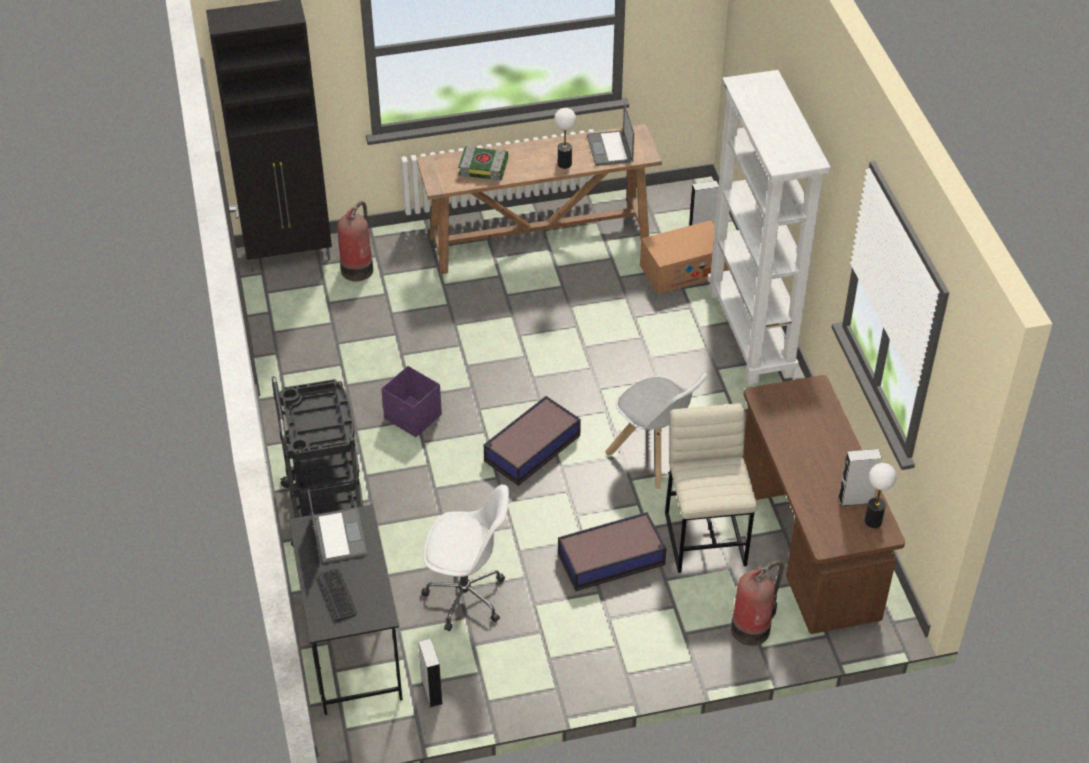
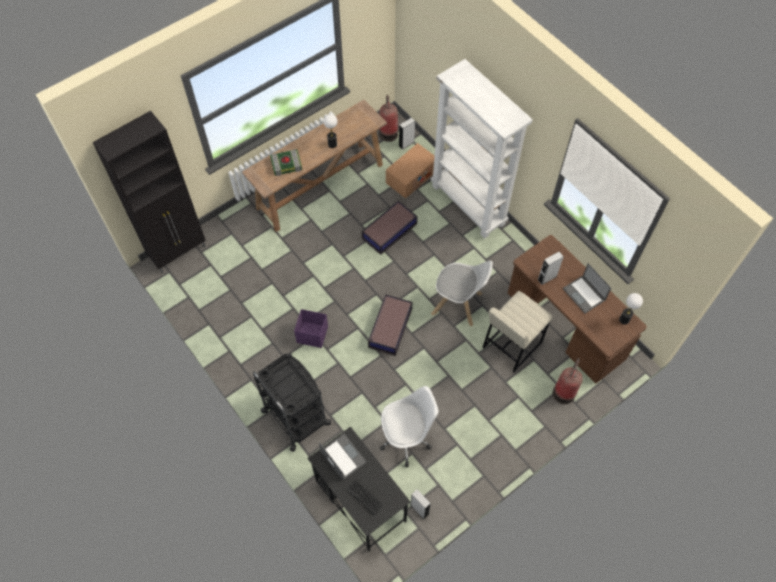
camera: 25 degrees left, 15 degrees up
fire extinguisher [337,201,373,281] -> fire extinguisher moved to [379,95,398,142]
storage box [558,512,667,591] -> storage box moved to [362,201,417,255]
laptop [587,103,634,166] -> laptop moved to [563,263,611,313]
beige chair [665,403,757,573] -> beige chair turned 105 degrees counterclockwise [483,291,553,372]
grey speaker [838,449,882,506] -> grey speaker moved to [538,251,564,285]

